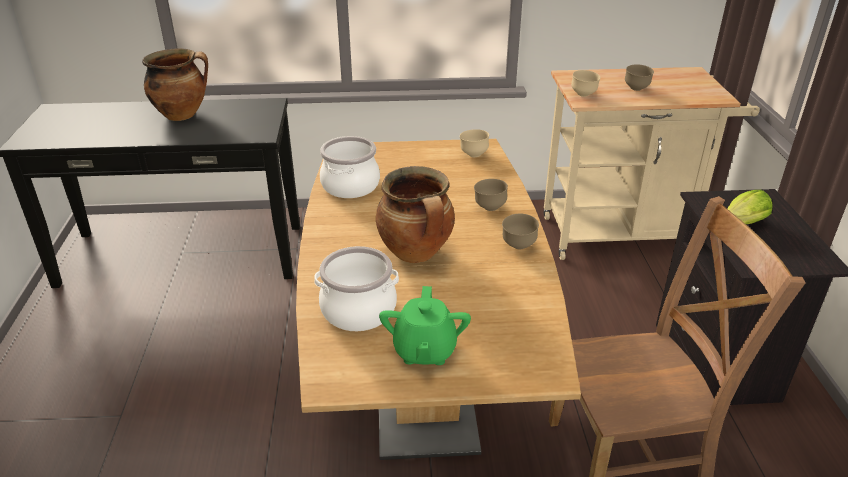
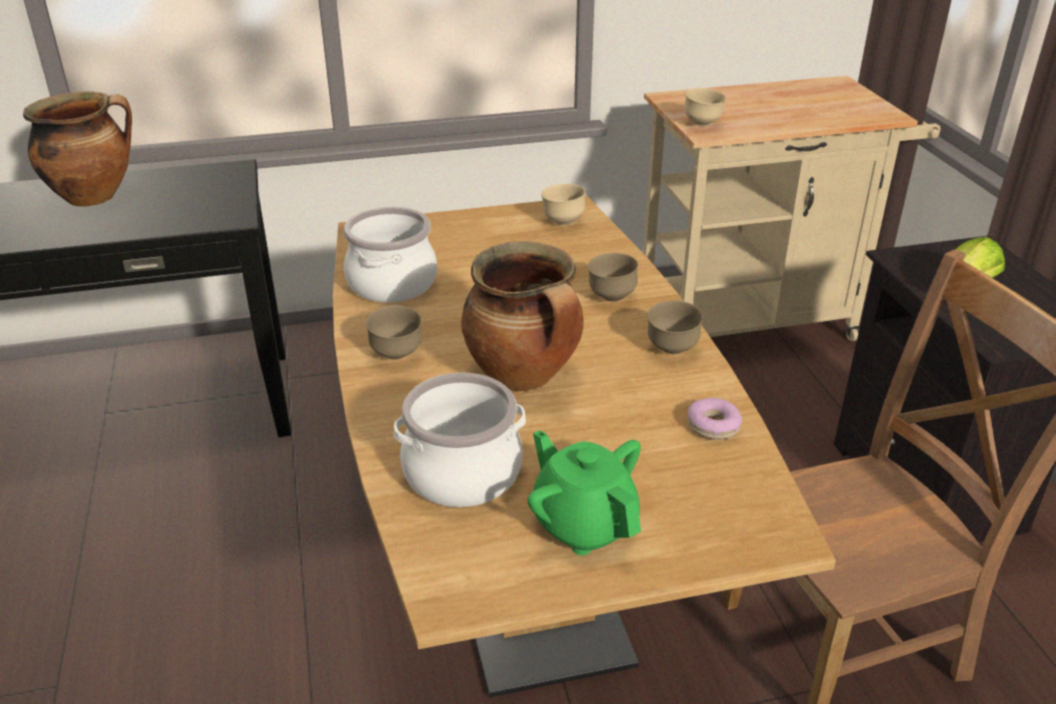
camera: 10 degrees left, 0 degrees up
green teapot [379,286,471,365] -> green teapot turned 150 degrees clockwise [528,430,641,556]
brown bowl [625,64,654,91] -> brown bowl moved to [366,305,422,360]
none -> donut [687,398,742,440]

